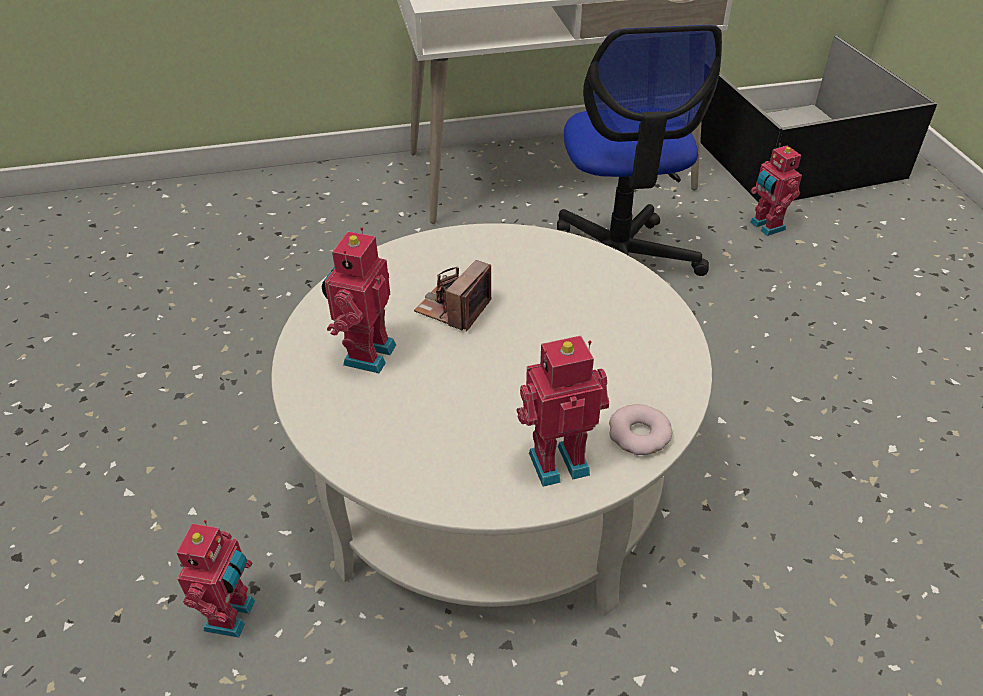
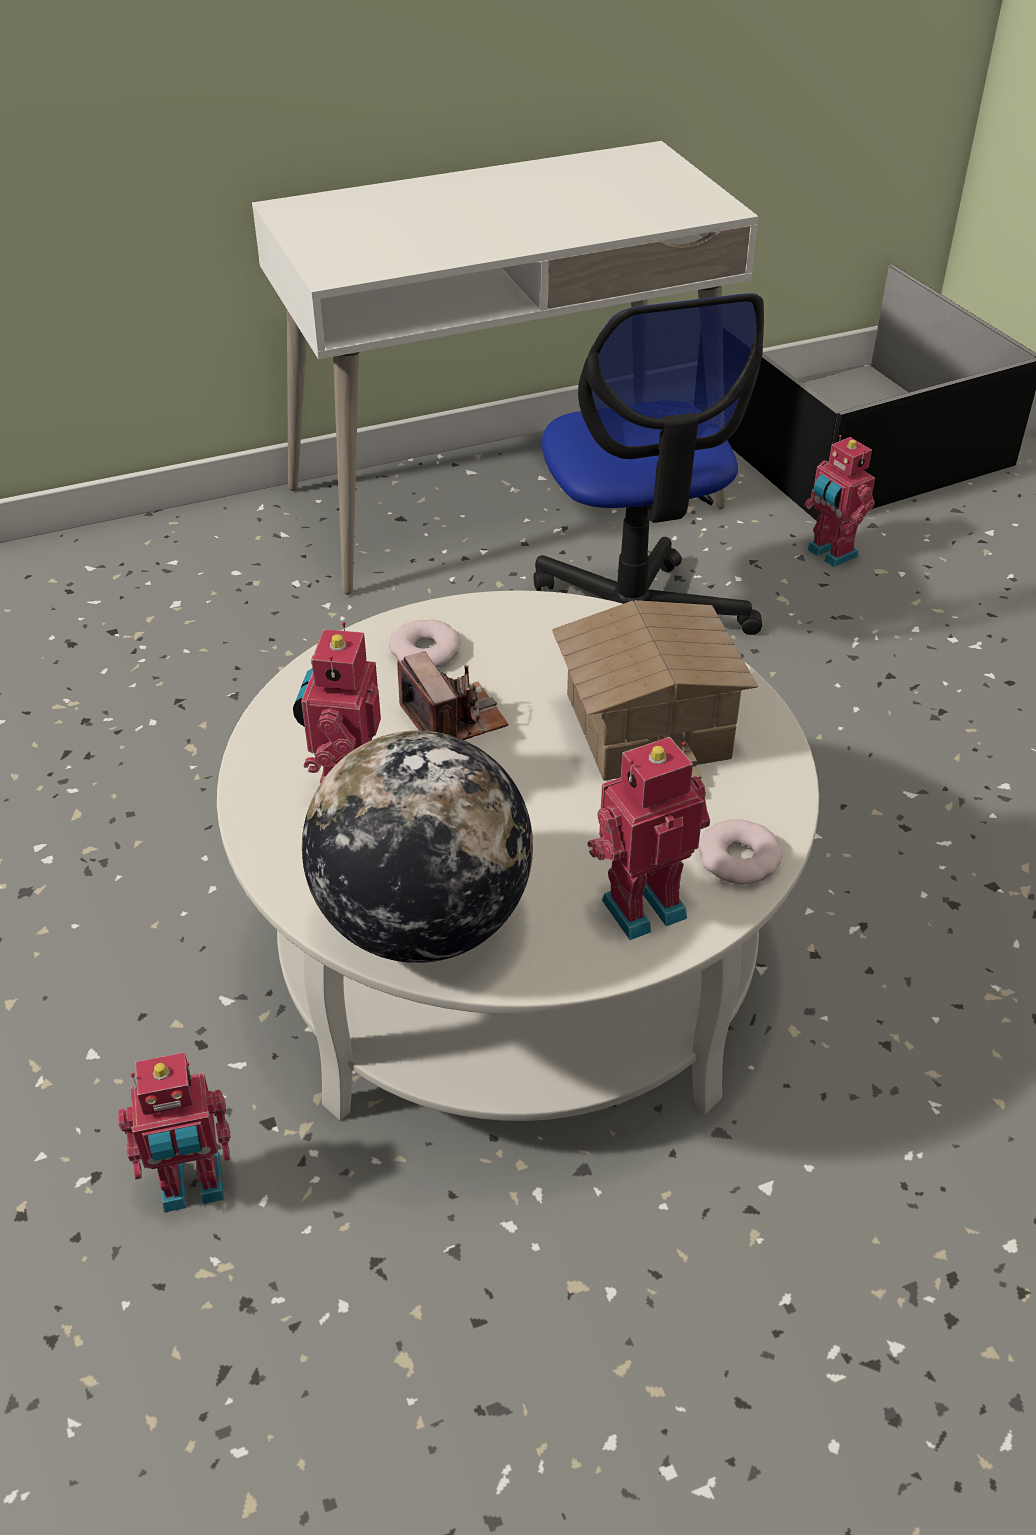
camera: 10 degrees left, 0 degrees up
toy robot [176,520,256,638] -> toy robot turned 75 degrees clockwise [118,1052,230,1213]
camera [414,260,492,331] -> camera turned 135 degrees clockwise [397,651,508,740]
none -> globe [302,731,533,963]
none -> donut [389,619,461,668]
none -> toy house [552,600,758,781]

